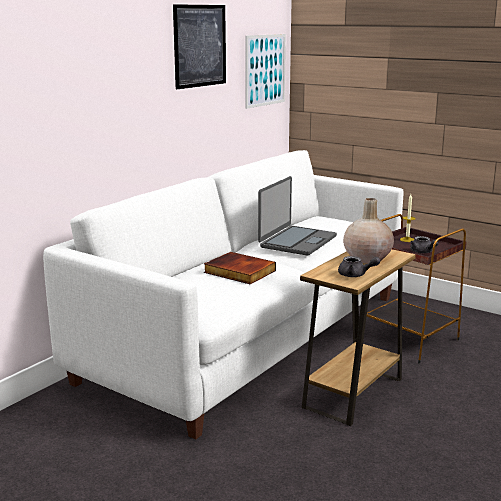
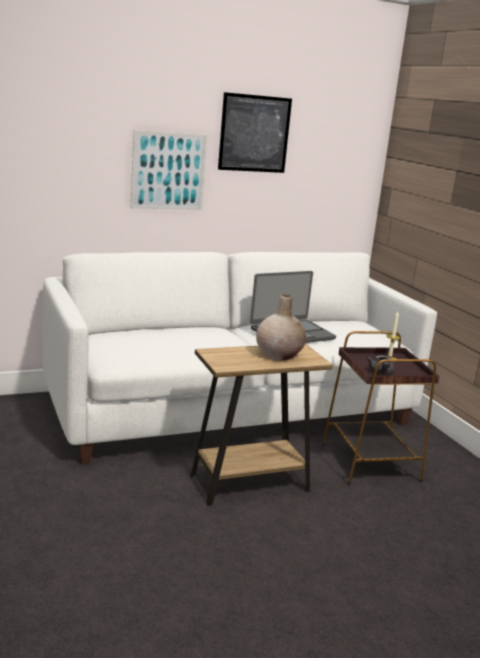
camera: 30 degrees right, 0 degrees up
book [204,252,276,284] -> none
picture [245,34,286,109] -> picture moved to [131,130,207,210]
grey teapot [338,256,380,277] -> none

